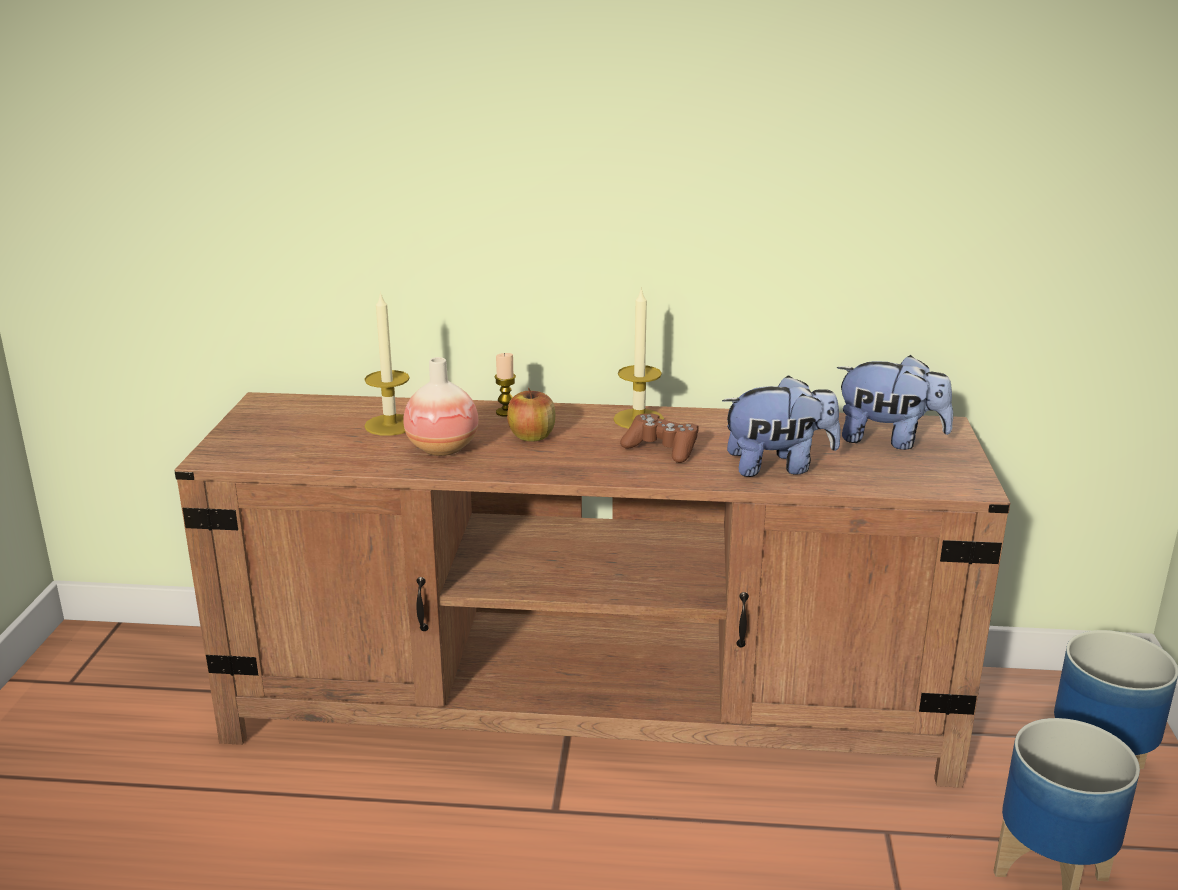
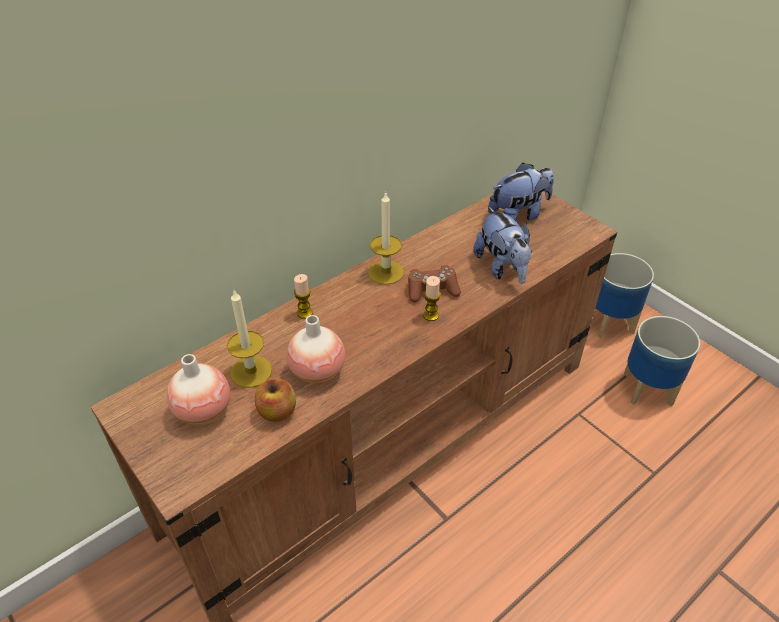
camera: 45 degrees left, 20 degrees up
apple [507,388,555,442] -> apple moved to [255,378,296,422]
plush toy [722,375,841,477] -> plush toy turned 120 degrees clockwise [473,207,532,284]
none -> vase [167,354,230,425]
none -> candle [423,276,441,321]

